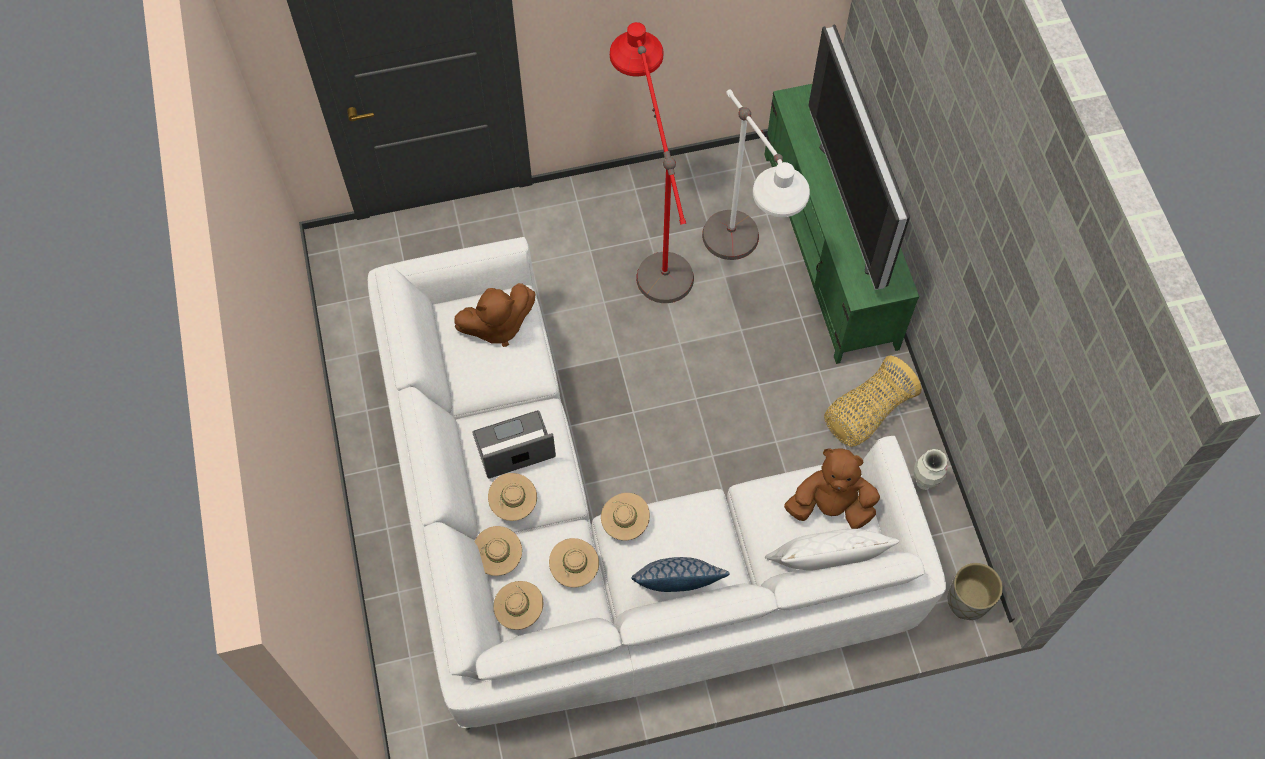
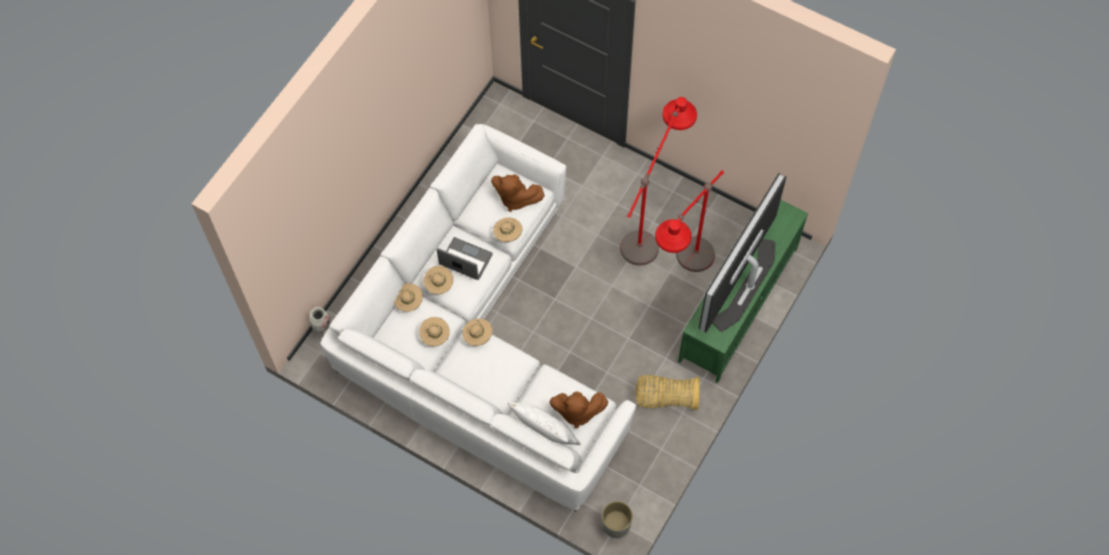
camera: 45 degrees right, 0 degrees up
beige hat [493,581,543,630] -> beige hat moved to [493,218,522,242]
pillow [631,557,730,592] -> none
white floor lamp [702,89,810,260] -> red floor lamp [655,170,724,272]
brown plush toy [784,448,880,529] -> brown plush toy turned 135 degrees clockwise [549,391,609,428]
vase [914,449,948,490] -> vase moved to [310,307,330,334]

